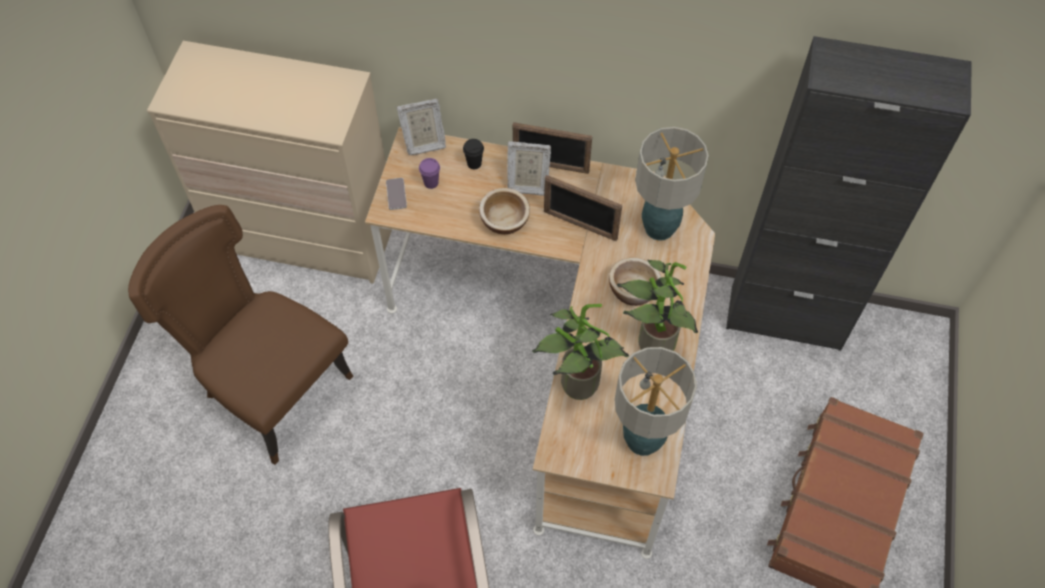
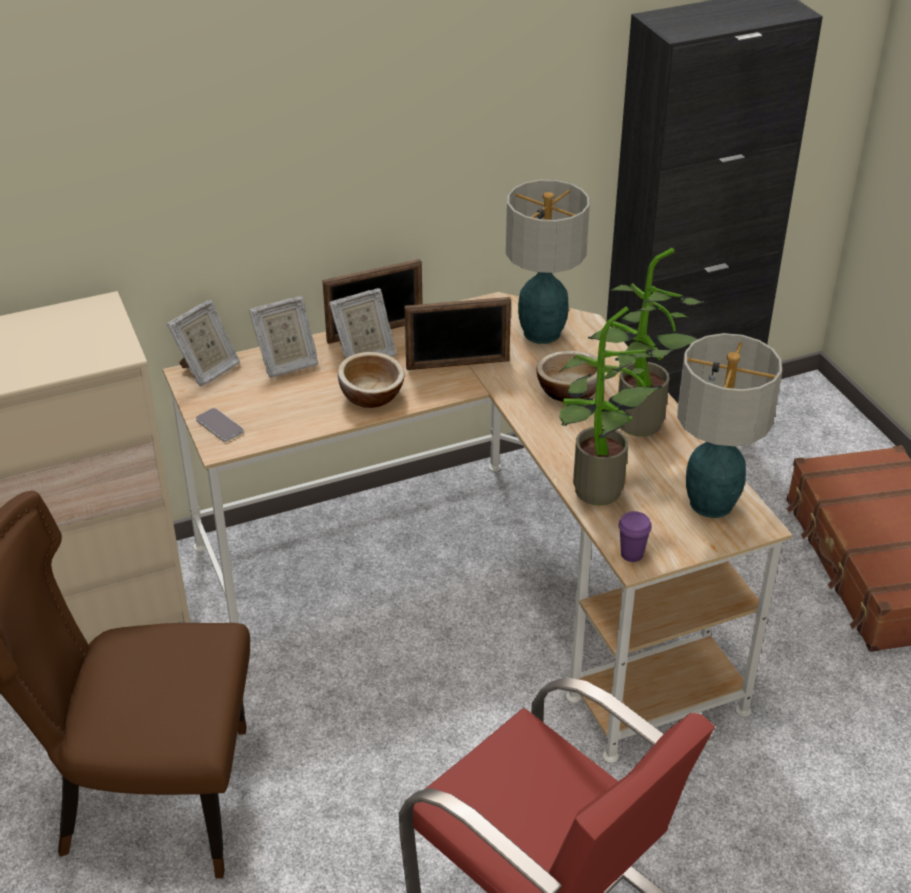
camera: 35 degrees left, 20 degrees down
purple cup [419,158,440,189] -> purple cup moved to [618,511,652,562]
black cup [463,139,484,169] -> picture frame [249,296,318,378]

